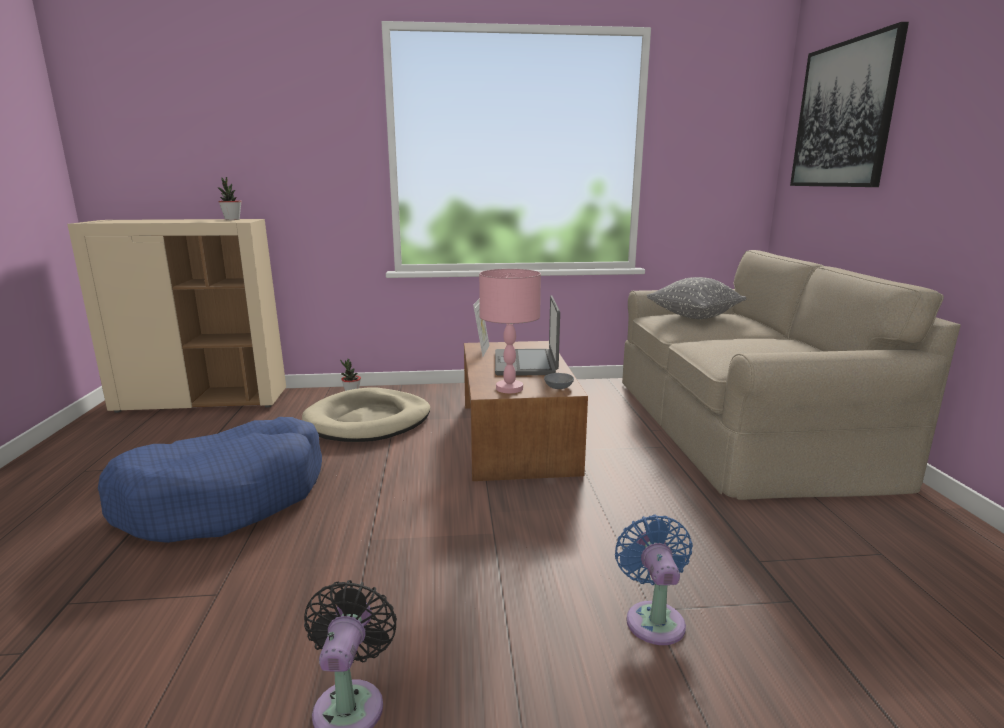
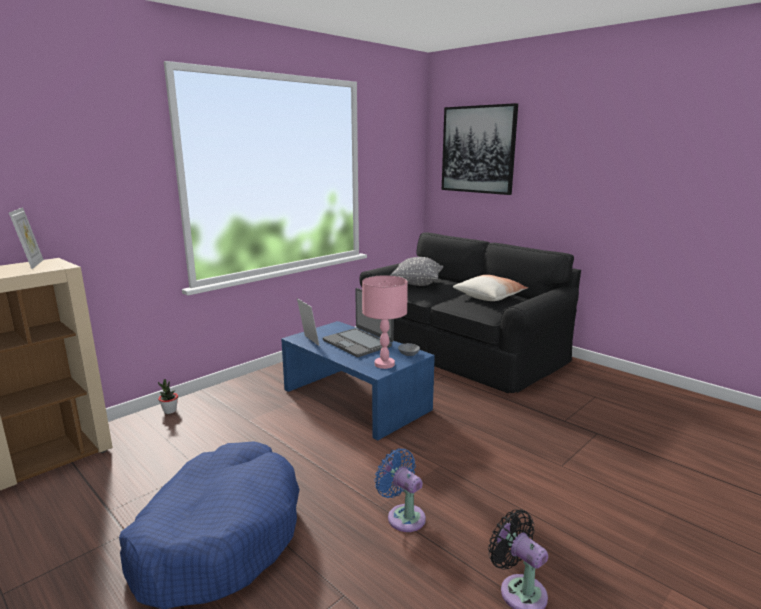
camera: 40 degrees left, 0 degrees up
potted plant [217,177,242,220] -> picture frame [9,207,44,269]
beige dog bed [302,387,430,442] -> none
brown coffee table [464,341,588,481] -> blue coffee table [281,321,435,440]
blue fan [615,514,693,645] -> blue fan moved to [375,448,426,532]
beige sofa [622,250,961,500] -> black sofa [360,232,581,393]
none -> pillow [453,275,528,301]

